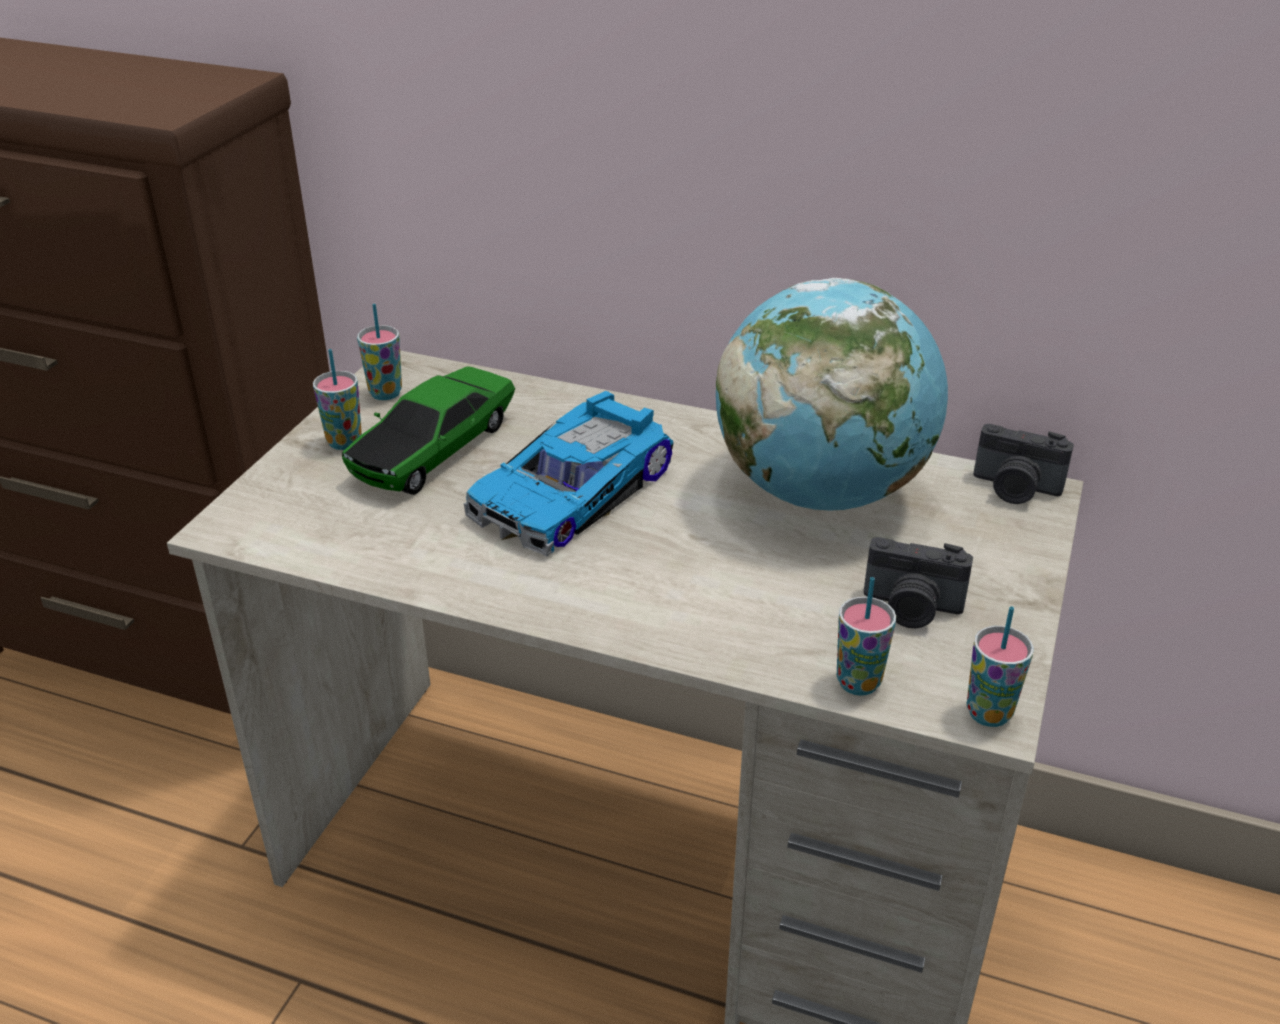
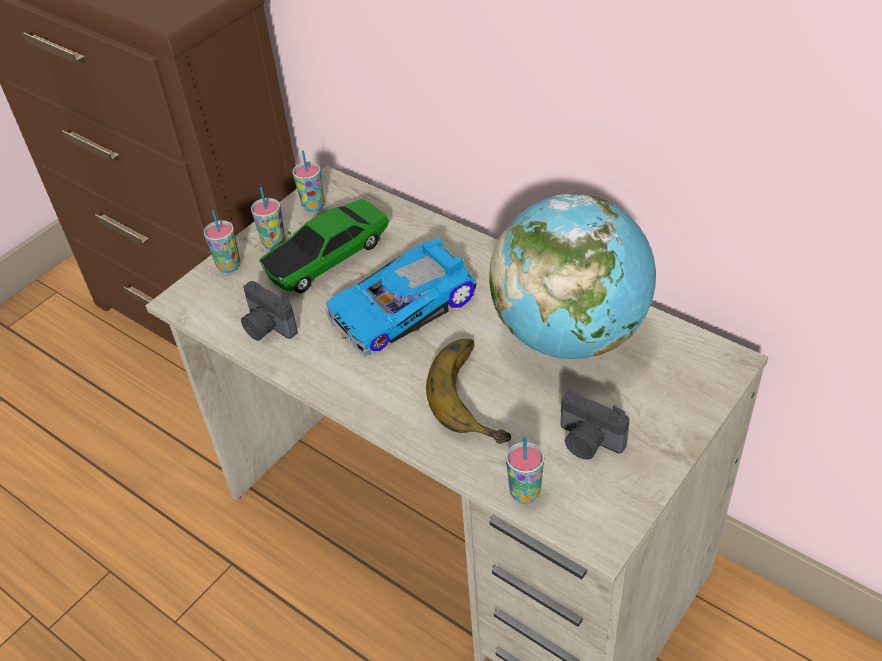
camera: 20 degrees right, 10 degrees up
cup [966,606,1034,727] -> cup moved to [204,210,240,273]
camera [973,424,1074,504] -> camera moved to [241,281,298,341]
none -> banana [426,339,511,444]

